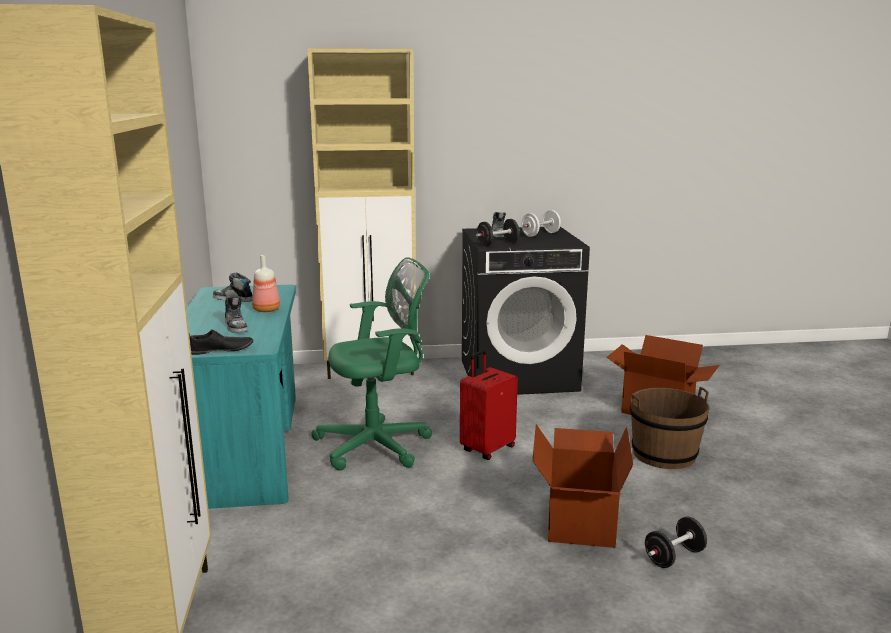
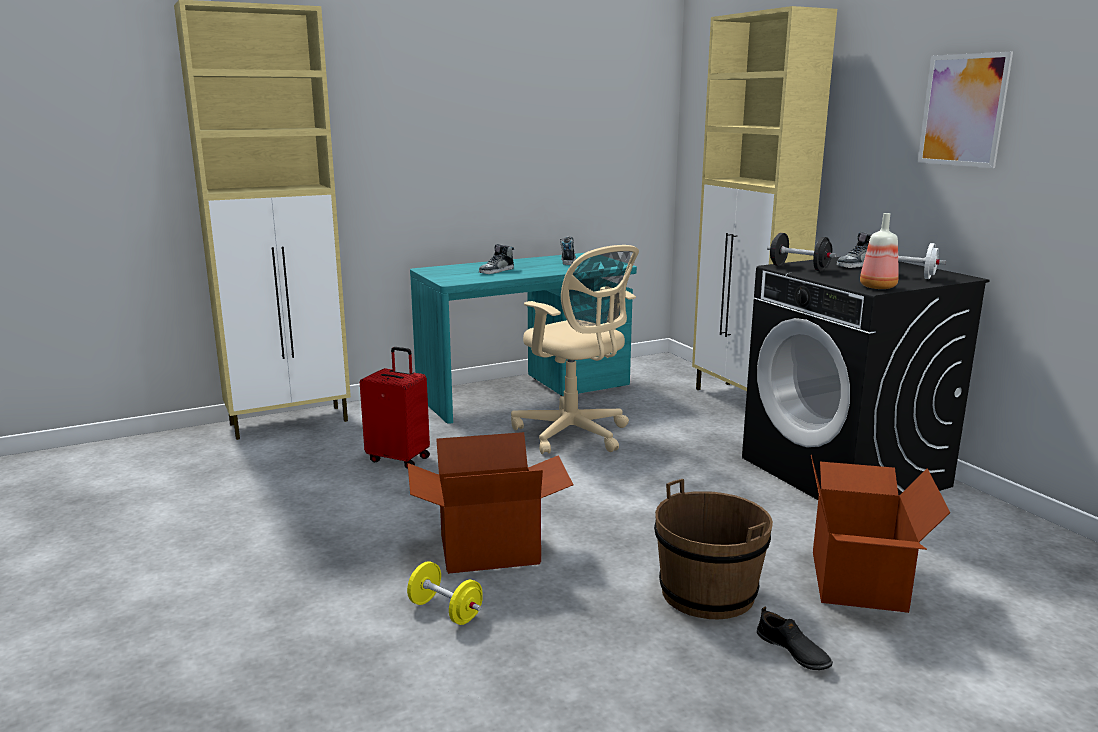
camera: 70 degrees right, 0 degrees up
black shoe [189,329,253,355] -> black shoe moved to [757,607,833,670]
bottle [252,255,280,312] -> bottle moved to [860,213,899,289]
green office chair [311,257,432,471] -> beige office chair [511,245,639,454]
red suitcase [460,350,518,460] -> red suitcase moved to [360,347,430,469]
black dumbbell [645,517,707,568] -> yellow dumbbell [407,561,483,625]
none -> picture [918,52,1013,168]

